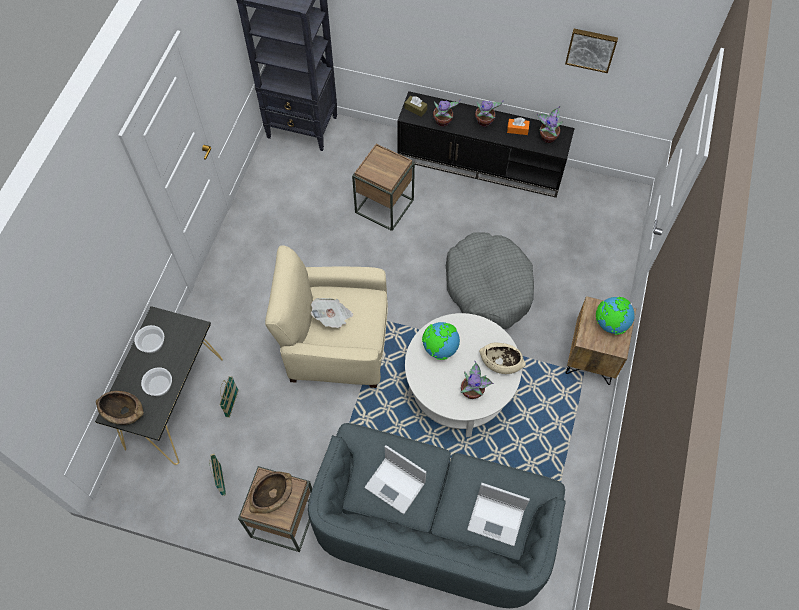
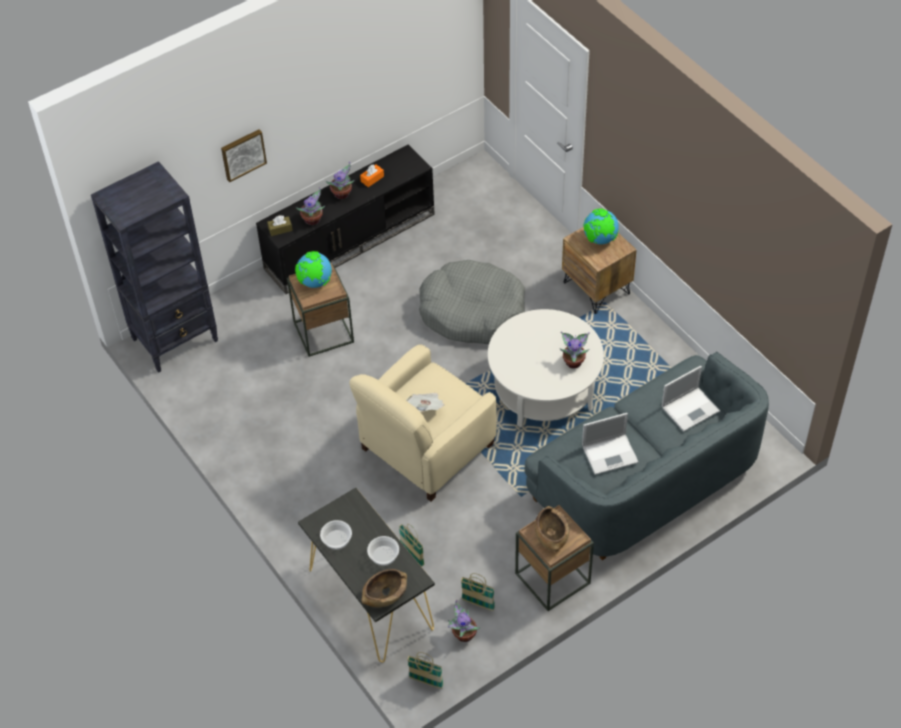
camera: 50 degrees left, 10 degrees down
globe [422,322,460,360] -> globe moved to [295,251,332,288]
beige bowl [479,342,526,374] -> none
potted plant [537,106,563,143] -> potted plant moved to [448,600,481,642]
picture [565,29,618,73] -> picture moved to [221,129,267,182]
none -> basket [407,652,444,689]

